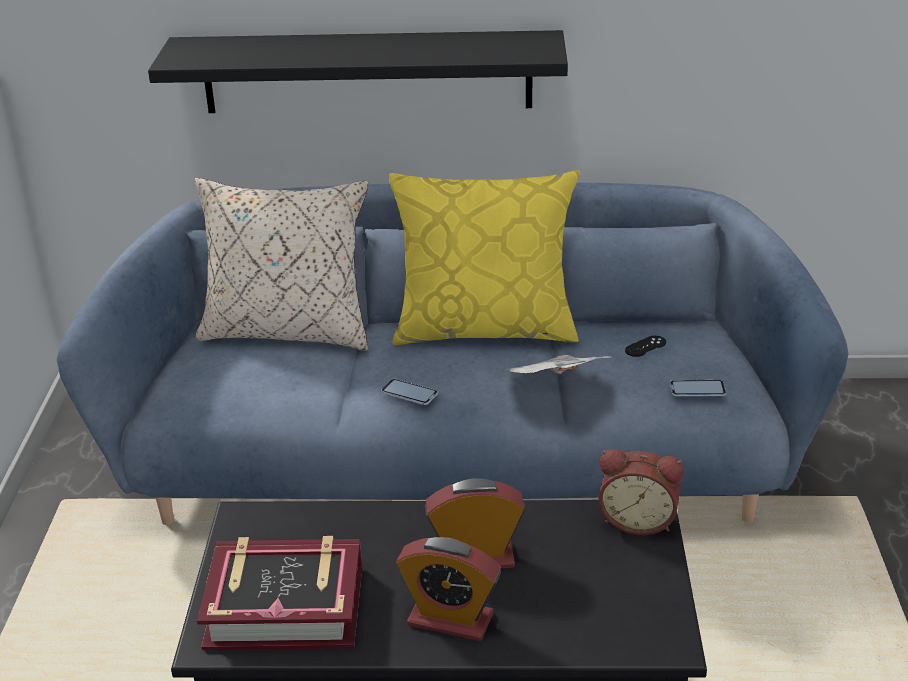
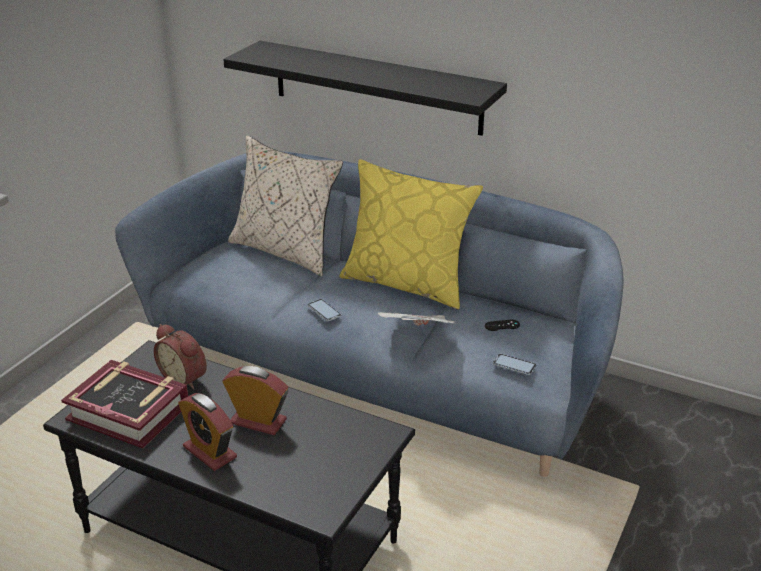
camera: 25 degrees right, 0 degrees up
alarm clock [598,449,683,535] -> alarm clock moved to [154,324,207,390]

